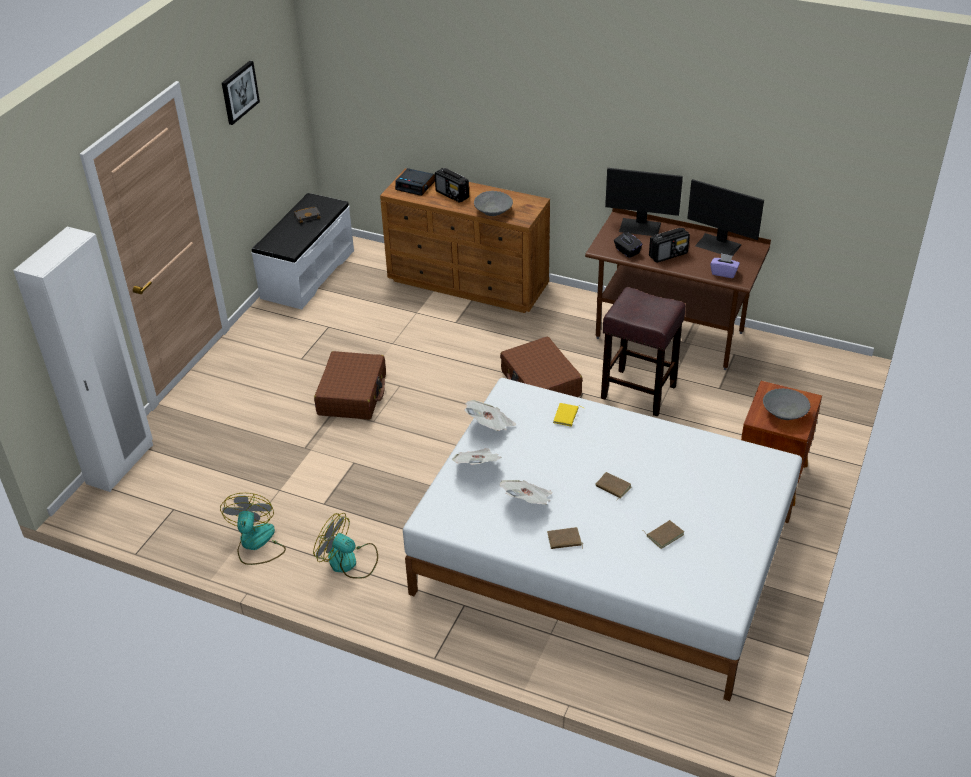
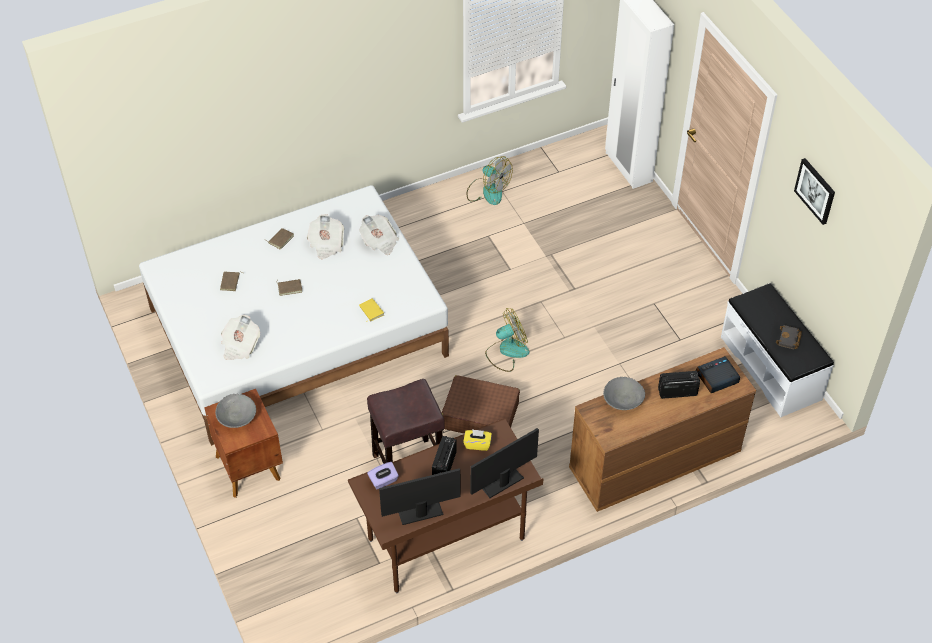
camera: 130 degrees right, 10 degrees up
fan [313,513,378,579] -> fan moved to [485,308,529,372]
brown suitcase [314,351,386,420] -> none
newspaper [464,400,516,431] -> newspaper moved to [221,315,260,360]
black tissue box [614,232,642,258] -> yellow tissue box [463,429,492,451]

